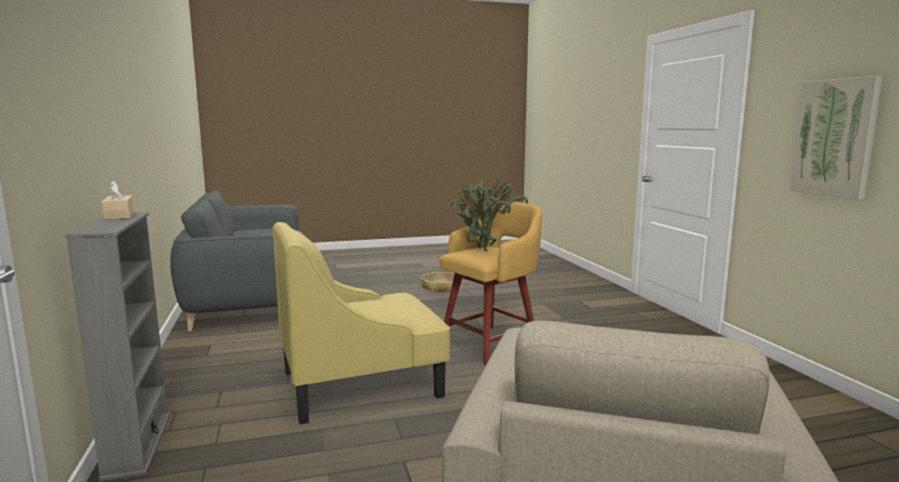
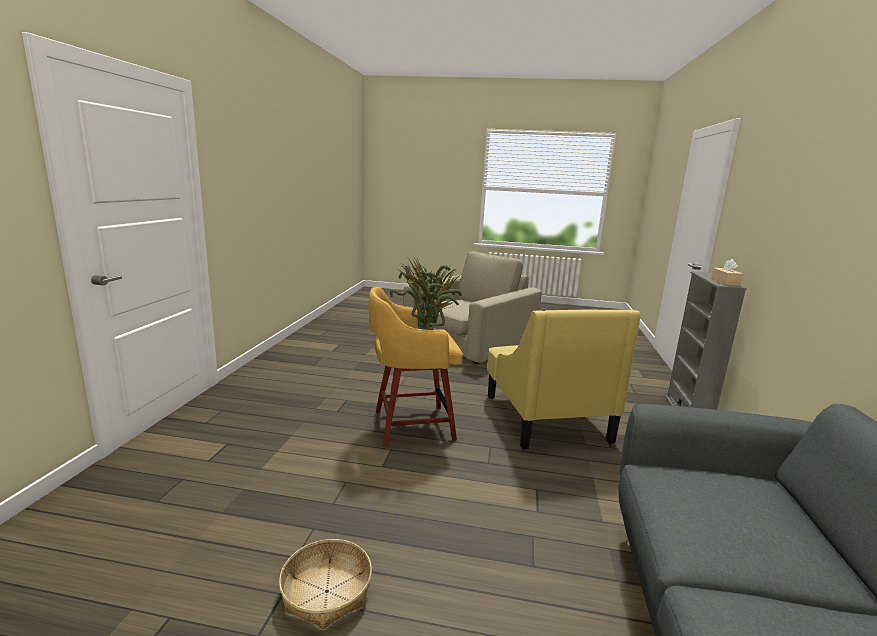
camera: 155 degrees left, 5 degrees up
yellow armchair [273,222,450,425] -> yellow armchair turned 75 degrees clockwise [487,310,641,450]
picture [790,76,882,199] -> none

